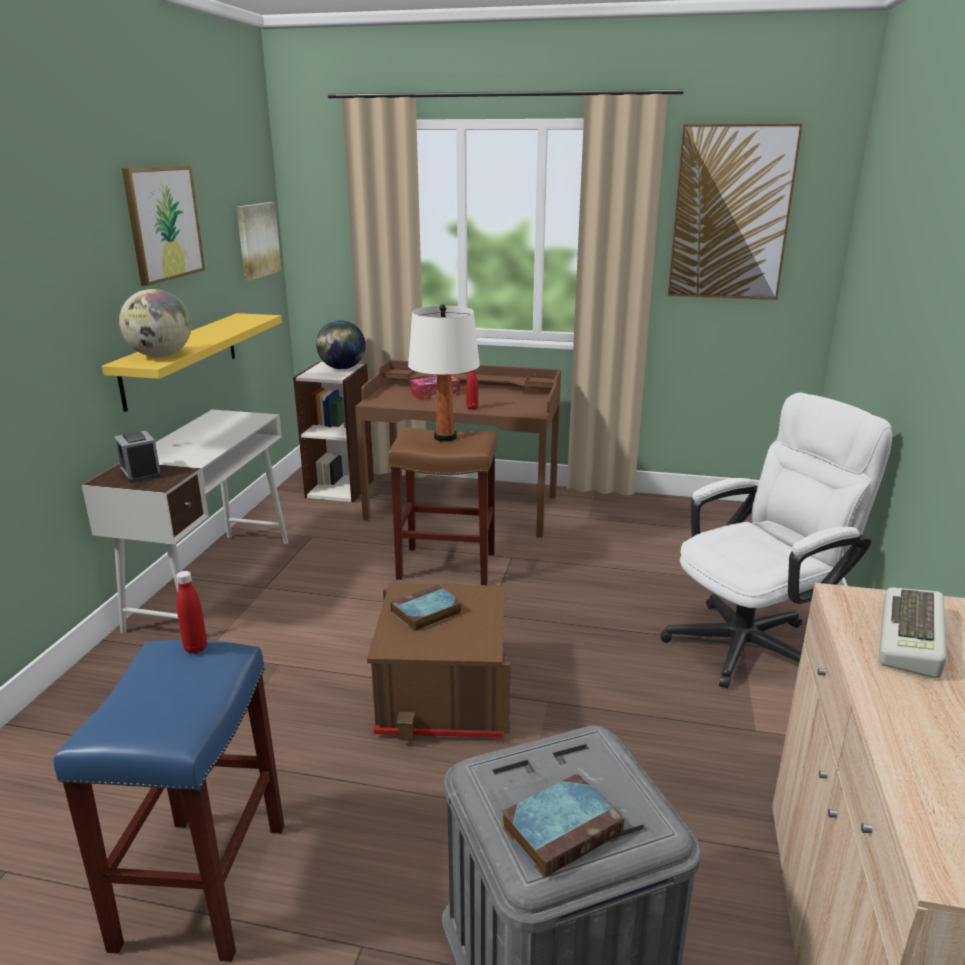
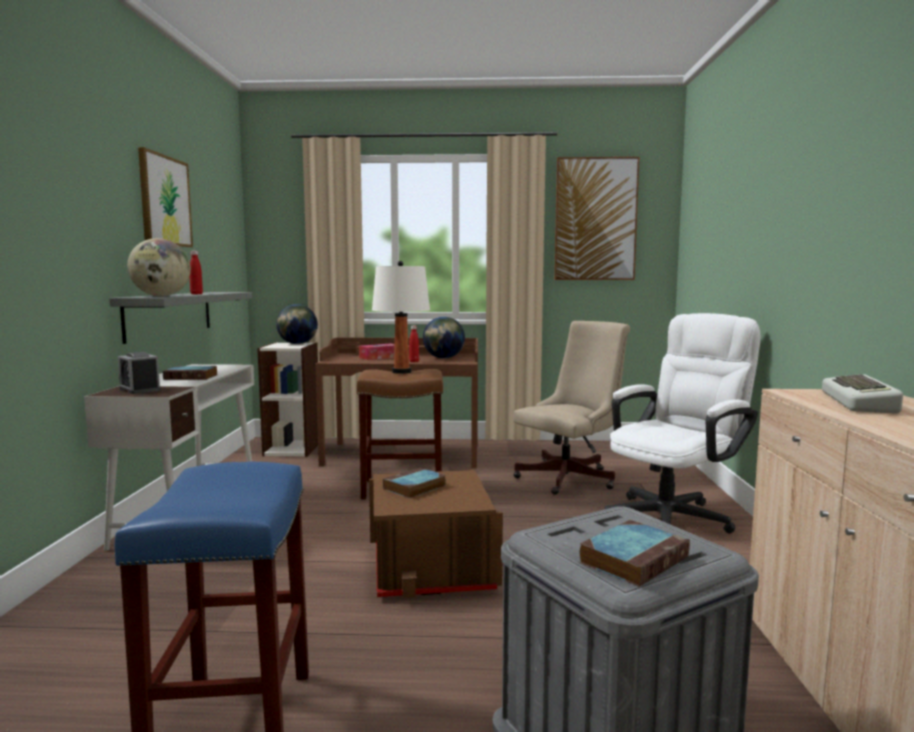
camera: 10 degrees left, 15 degrees down
yellow shelf [102,313,282,412] -> grey shelf [109,292,252,344]
red bottle [176,571,207,654] -> red bottle moved to [190,251,203,294]
picture [237,202,282,281] -> none
none -> book [163,366,217,380]
none -> globe [423,317,465,359]
none -> beige office chair [513,321,630,495]

